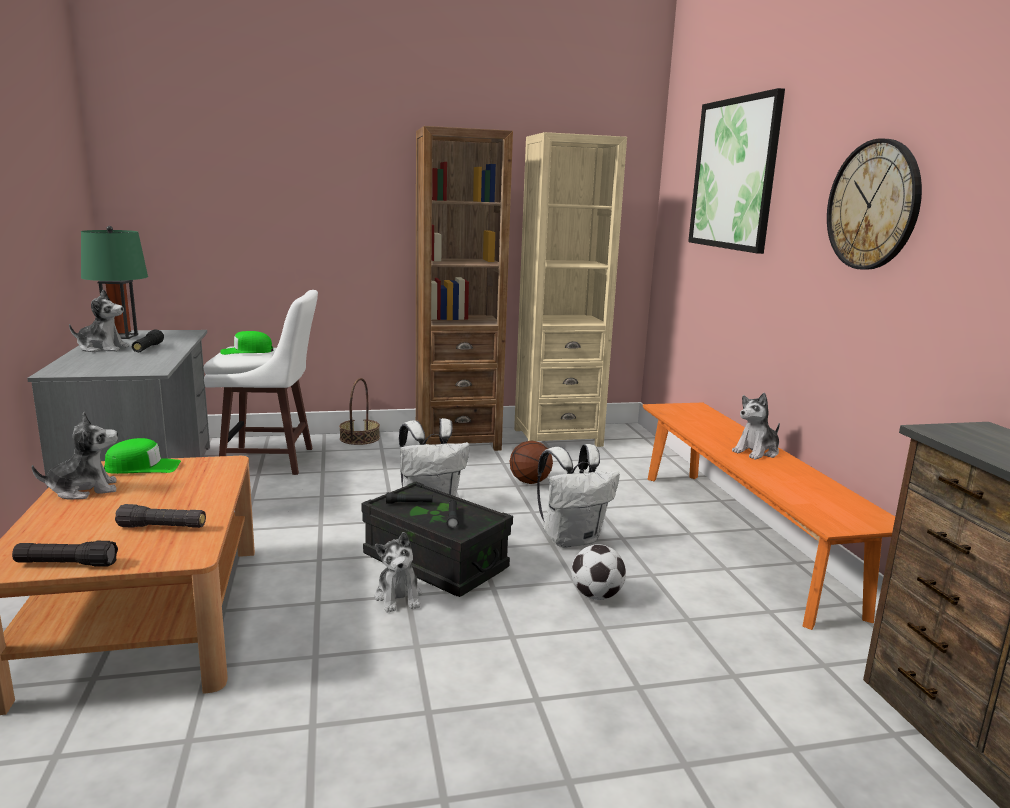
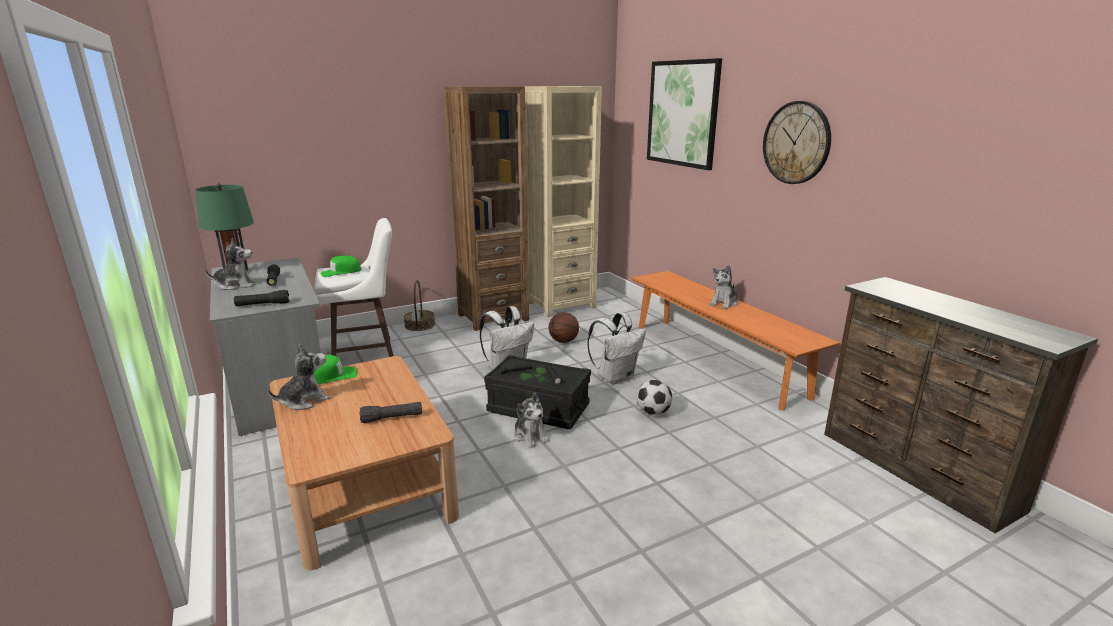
camera: 15 degrees left, 5 degrees up
black flashlight [12,541,118,567] -> black flashlight moved to [234,290,290,306]

